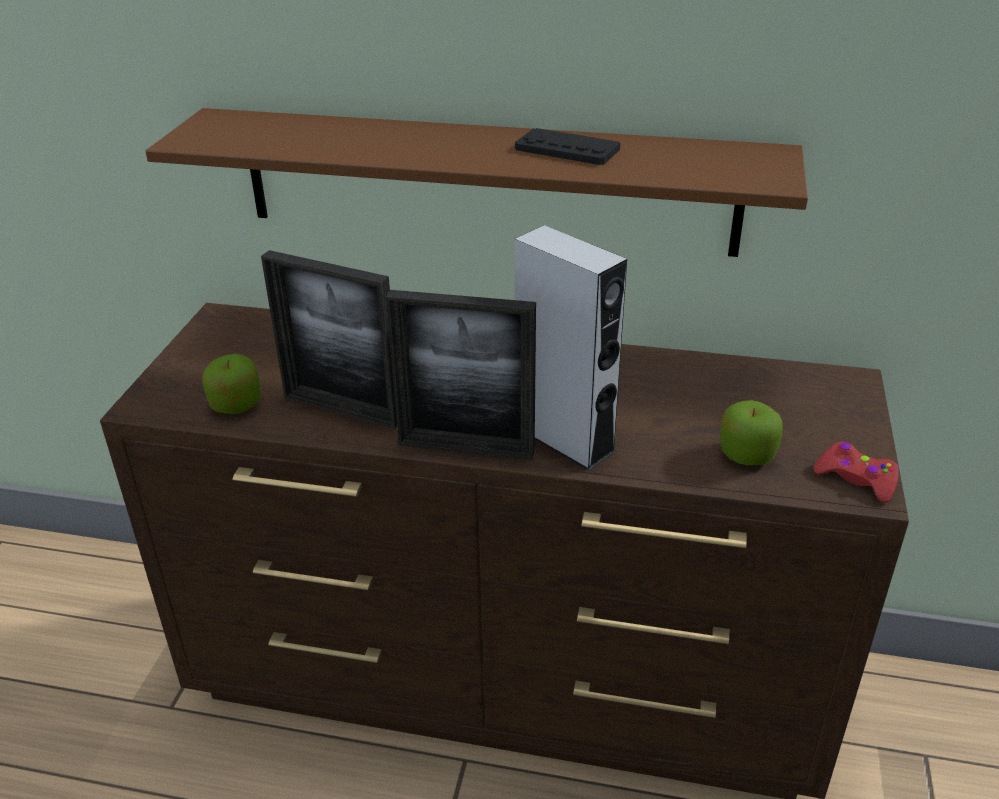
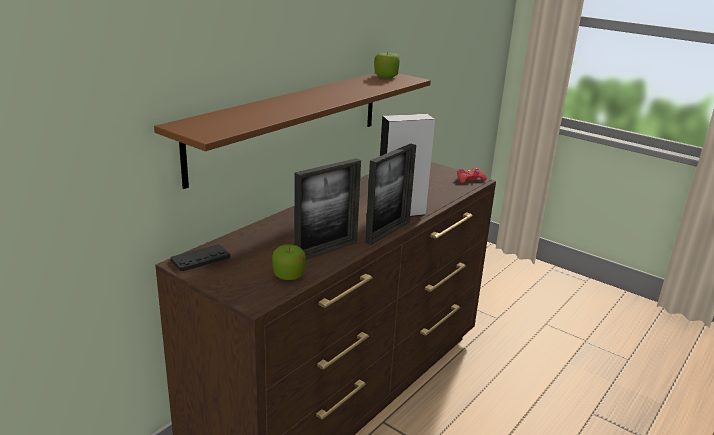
camera: 65 degrees left, 10 degrees down
black game controller [515,128,620,165] -> black game controller moved to [171,244,230,271]
apple [720,400,783,465] -> apple moved to [374,52,400,78]

